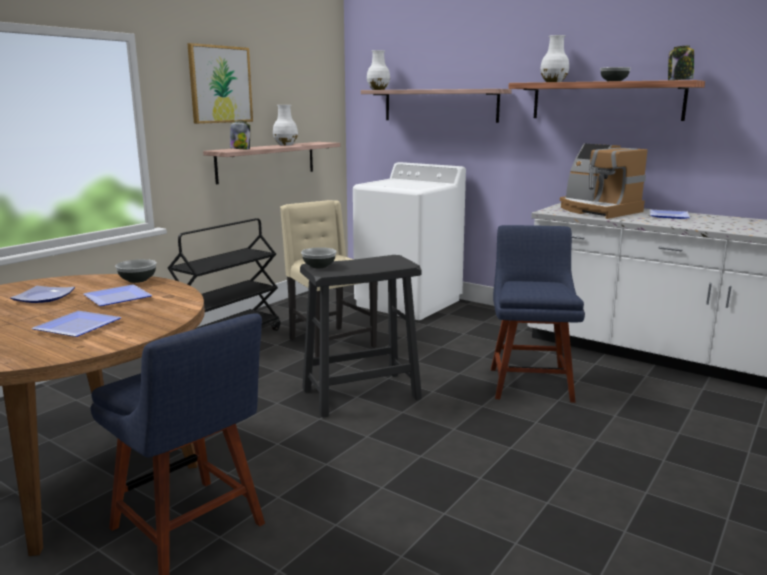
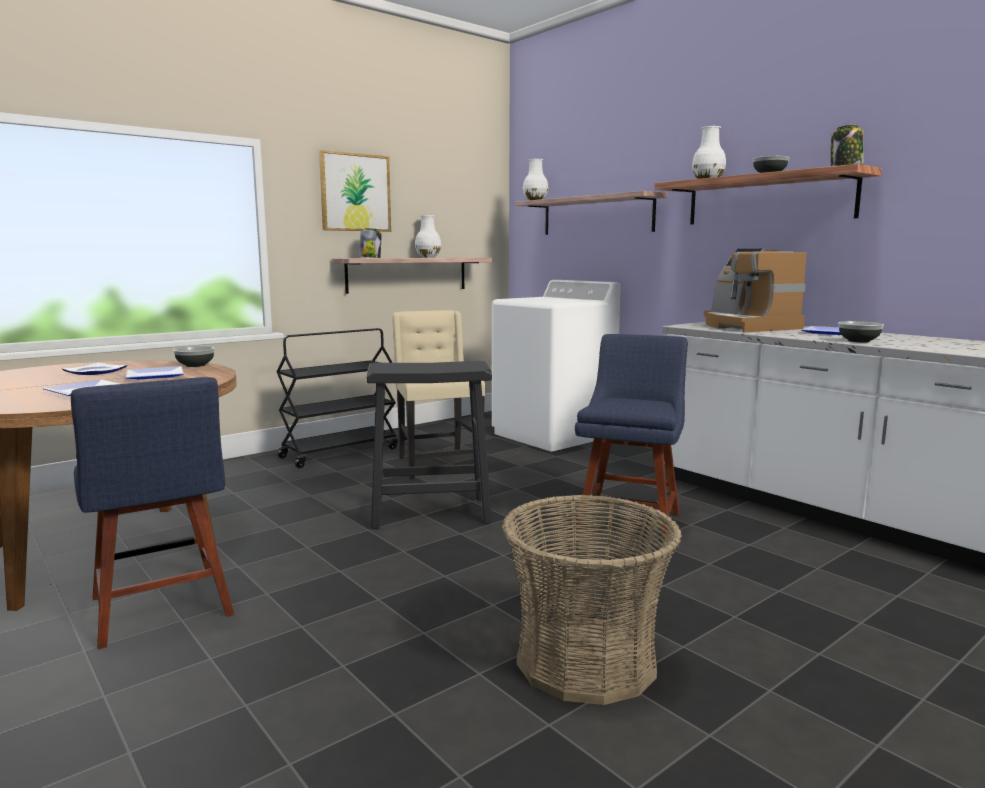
camera: 15 degrees right, 5 degrees down
bowl [301,247,337,268] -> bowl moved to [838,321,884,342]
none -> basket [502,495,682,705]

